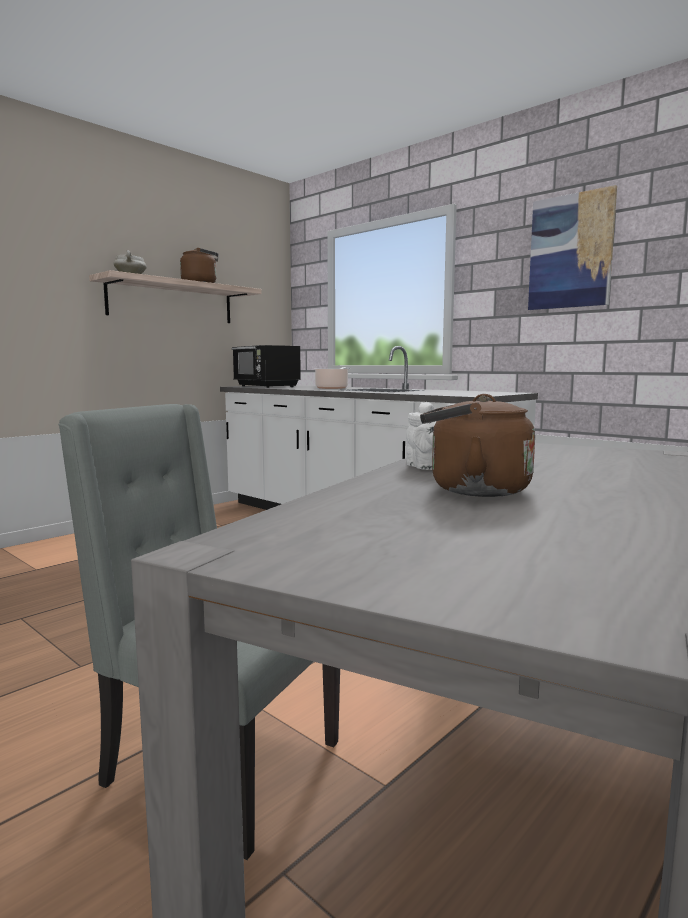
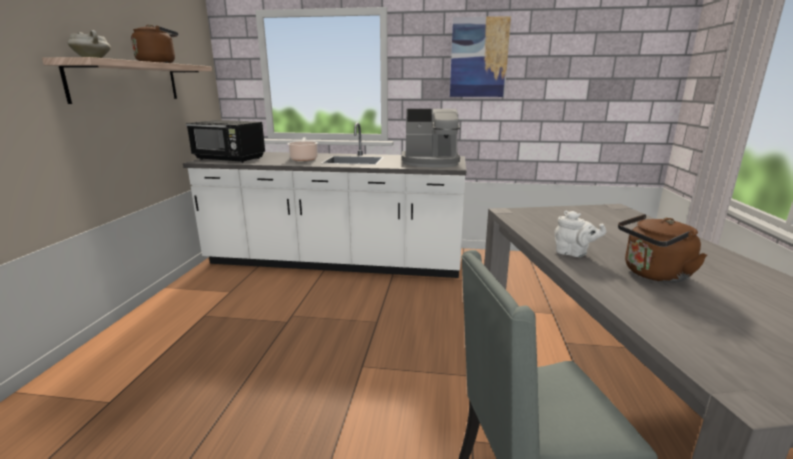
camera: 35 degrees left, 10 degrees up
none -> coffee machine [401,109,460,167]

